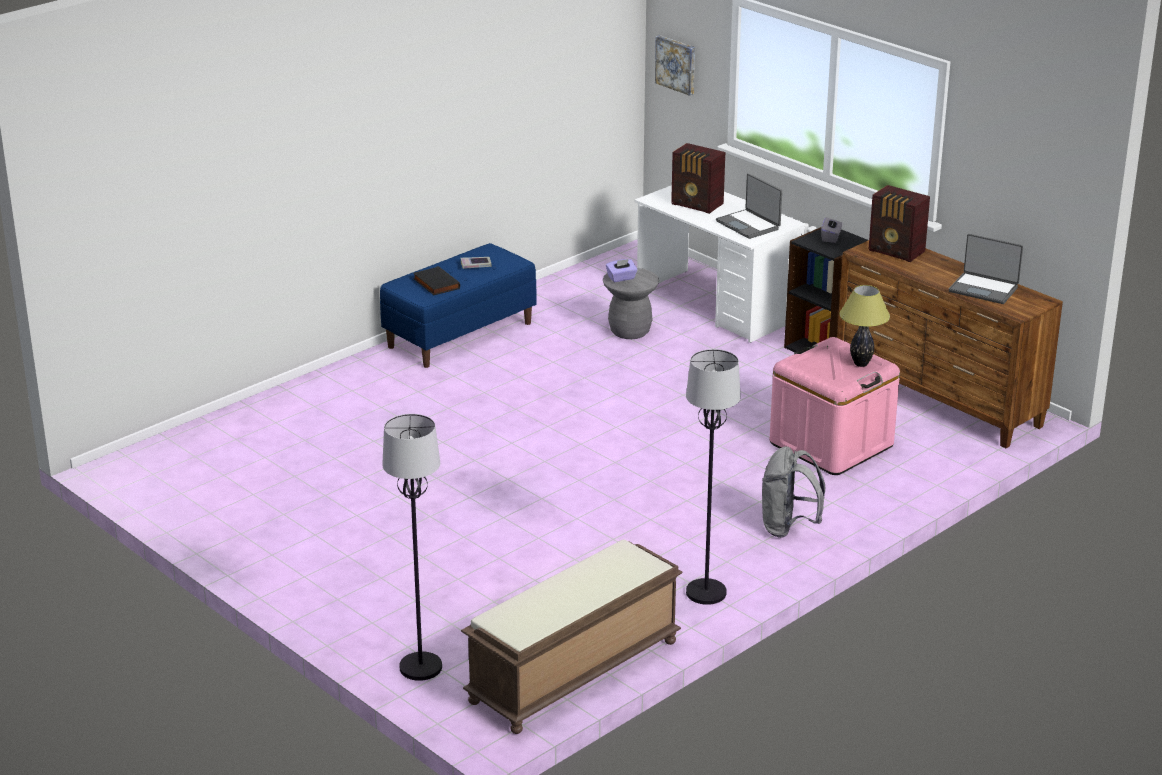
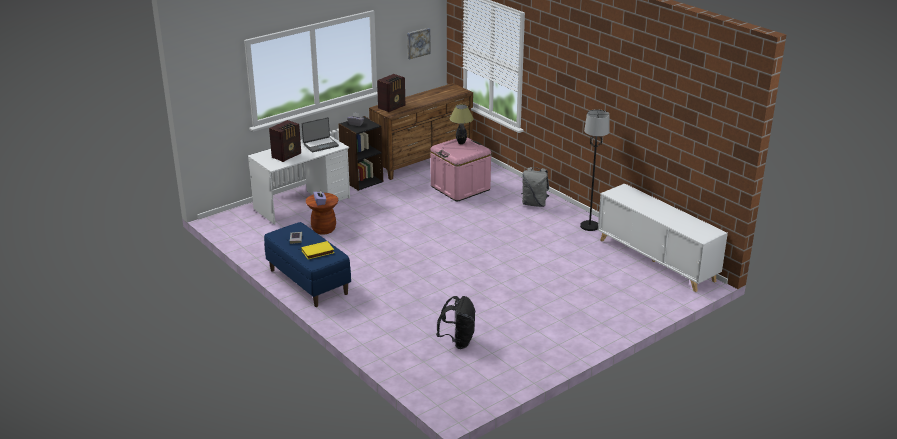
camera: 85 degrees left, 0 degrees up
black floor lamp [382,414,442,681] -> none
black book [413,266,460,295] -> yellow book [301,241,334,259]
brown bench [461,540,683,734] -> white cabinet [598,183,728,292]
grey stool [603,268,659,339] -> brown stool [306,193,338,235]
picture [655,35,695,96] -> picture moved to [407,28,431,59]
laptop [949,234,1023,304] -> none
none -> black backpack [436,296,475,349]

